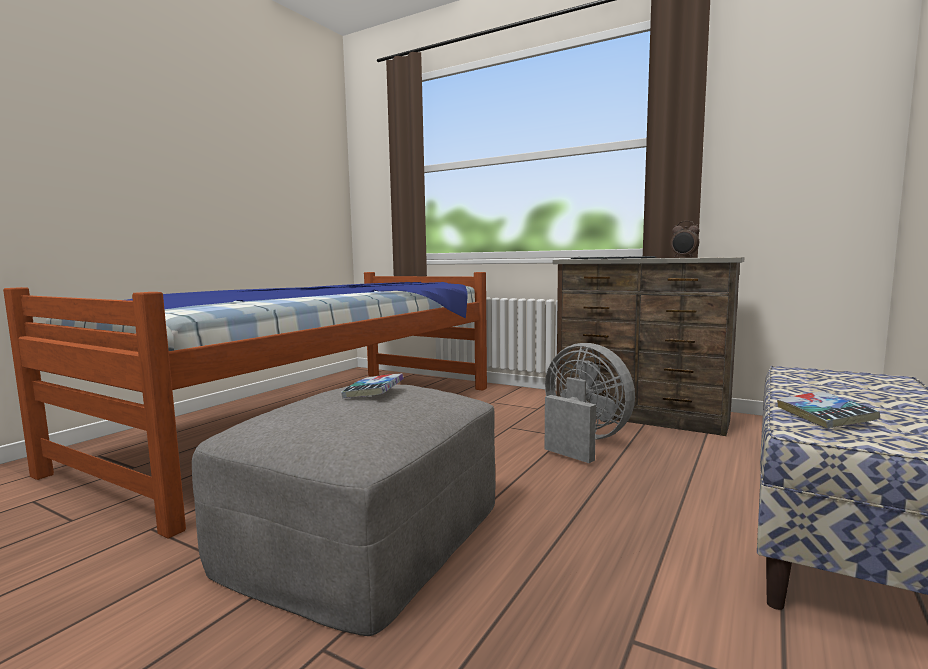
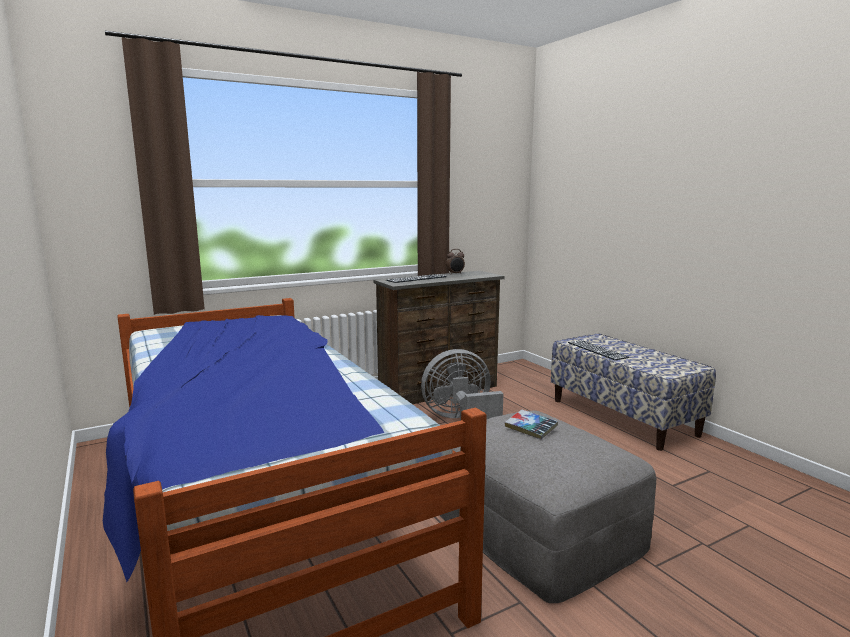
camera: 60 degrees left, 5 degrees up
book [777,391,880,429] -> none
none -> keyboard [568,340,629,360]

